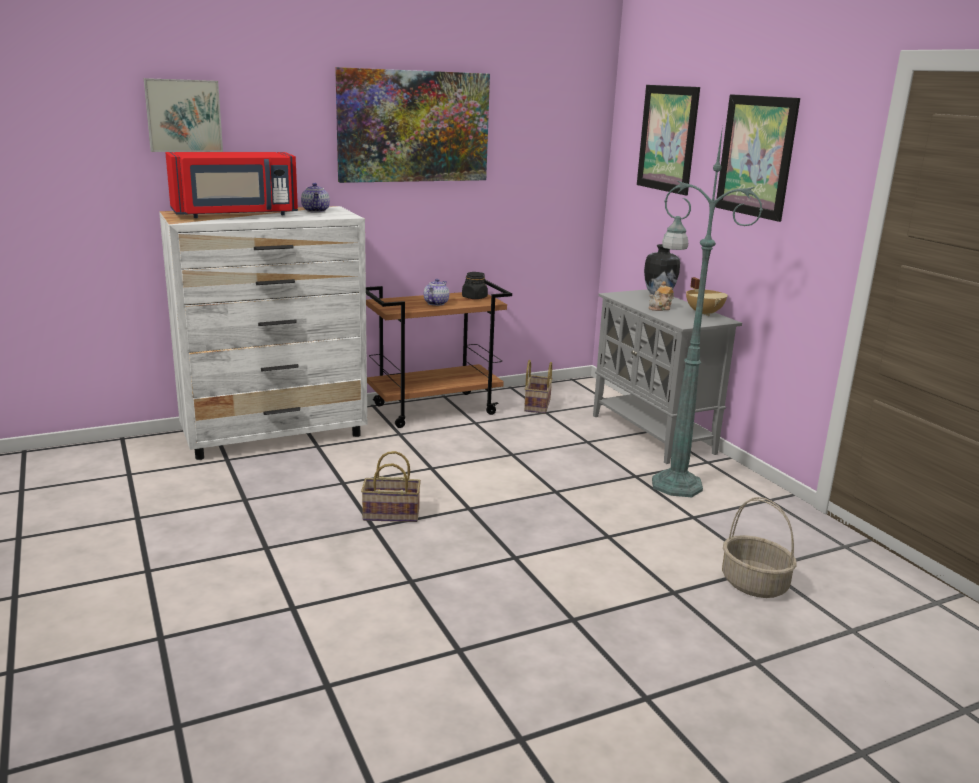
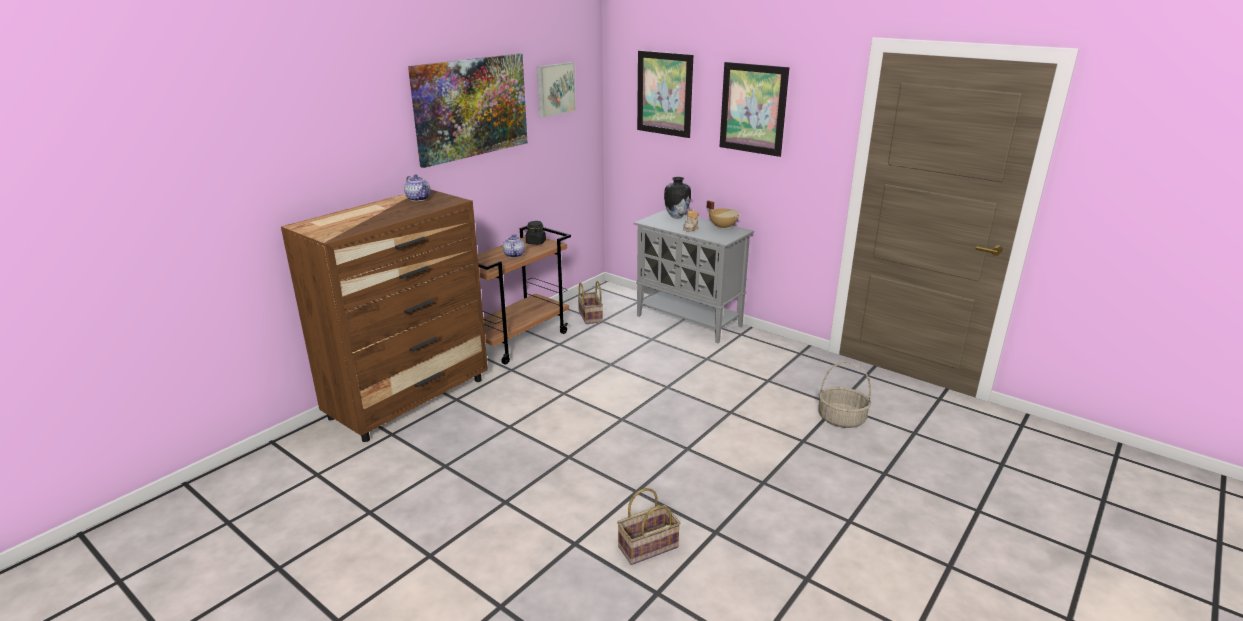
camera: 25 degrees left, 5 degrees up
picture [144,78,223,152] -> picture moved to [537,62,576,118]
white dresser [159,206,367,460] -> brown dresser [281,189,488,442]
red microwave [166,152,298,218] -> none
basket [361,451,421,522] -> basket moved to [617,488,680,565]
green floor lamp [652,126,763,497] -> none

